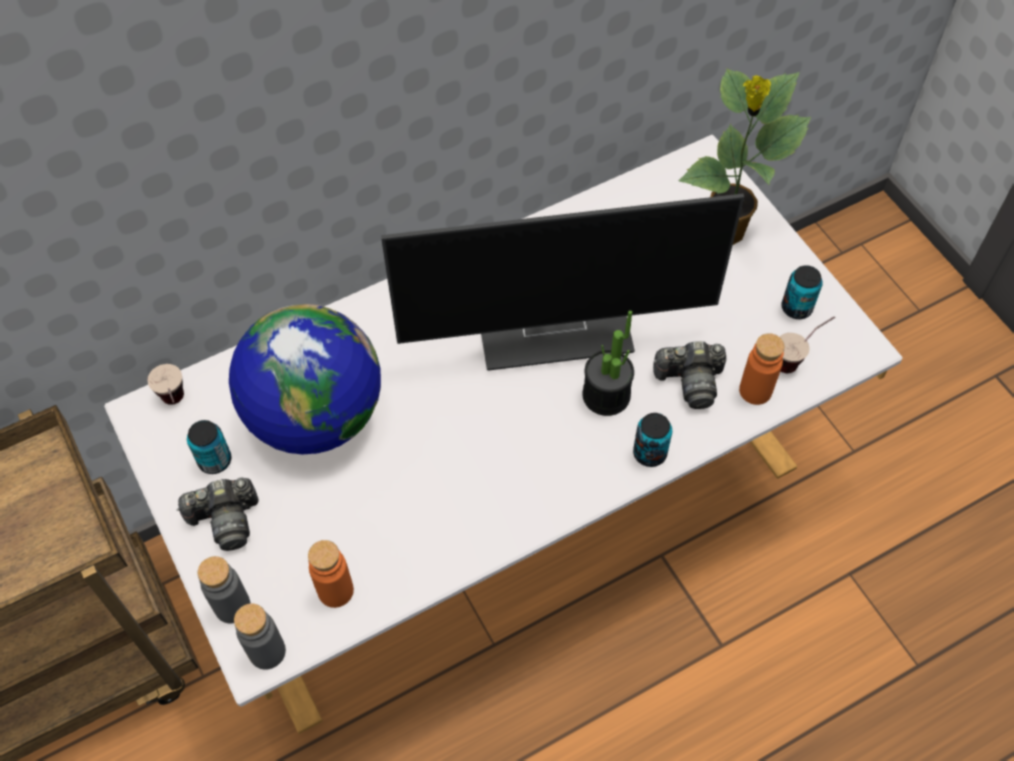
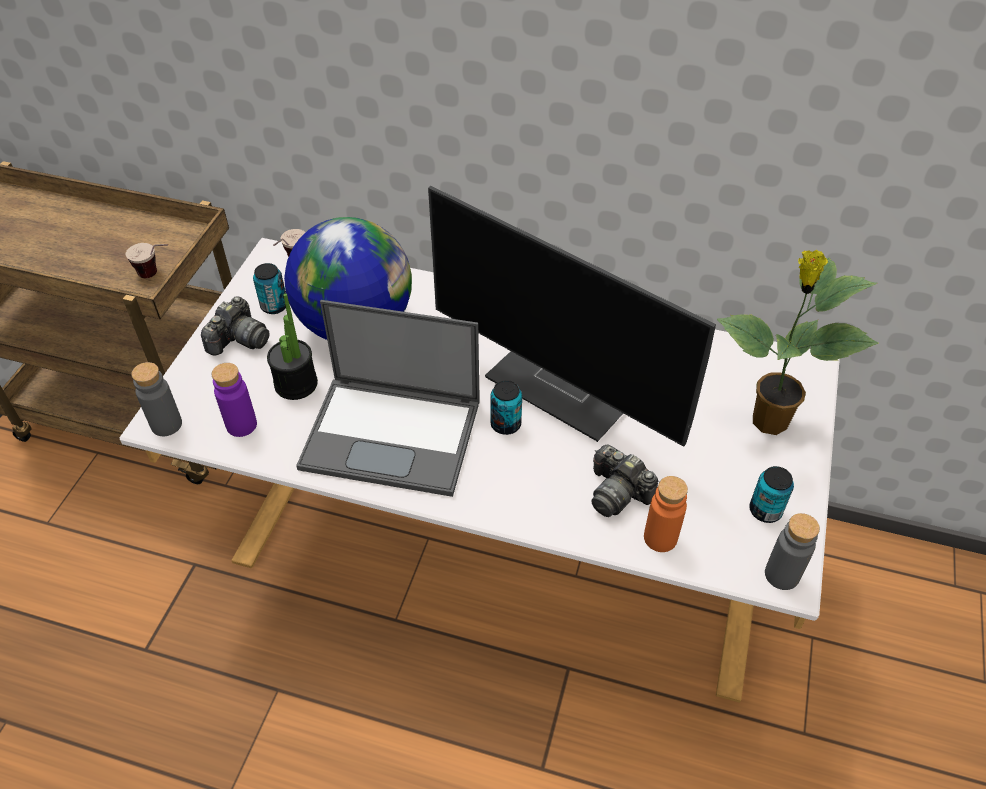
camera: 45 degrees right, 10 degrees down
camera [177,478,259,551] -> camera turned 90 degrees counterclockwise [201,296,270,355]
grey bottle [198,556,251,624] -> grey bottle moved to [765,513,820,590]
orange bottle [308,540,354,608] -> purple bottle [212,363,257,437]
potted plant [582,310,634,416] -> potted plant moved to [267,293,318,400]
can [633,413,672,467] -> can moved to [490,380,522,435]
cup [780,316,835,373] -> cup moved to [126,243,168,278]
none -> laptop [296,300,480,497]

